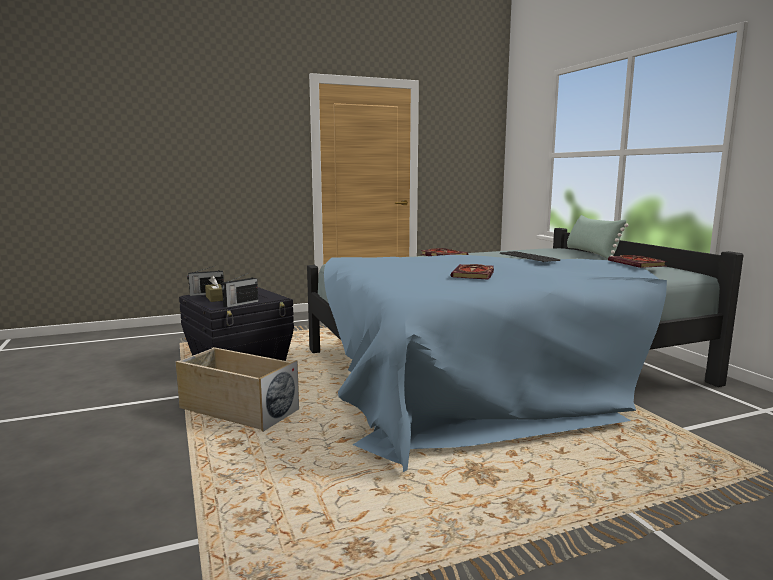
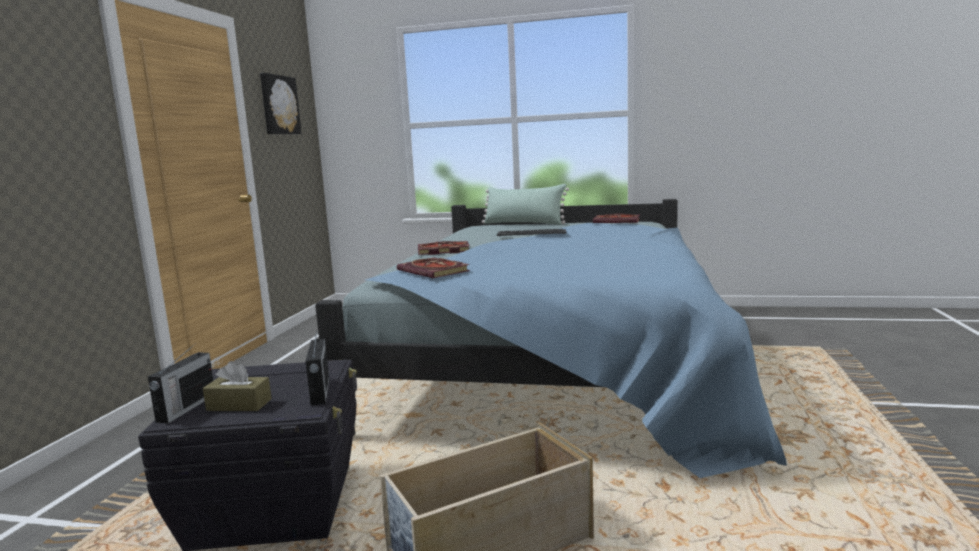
camera: 55 degrees left, 0 degrees up
book [451,264,494,280] -> book moved to [397,257,470,278]
none -> picture [260,73,302,134]

